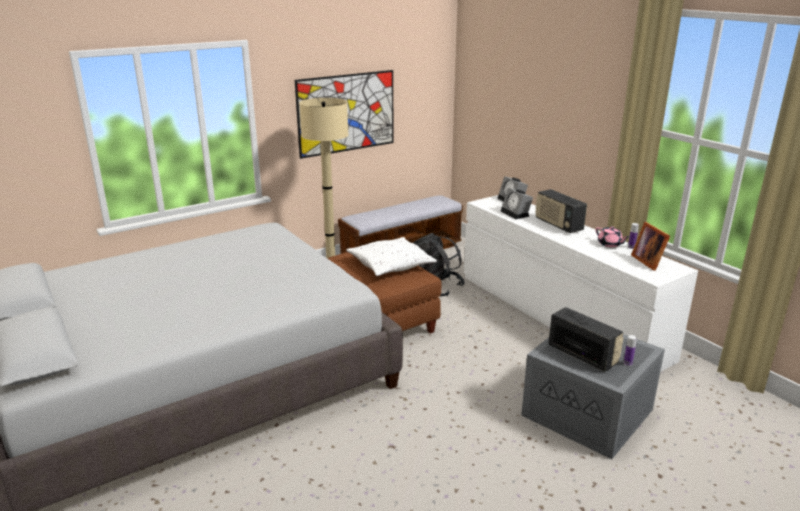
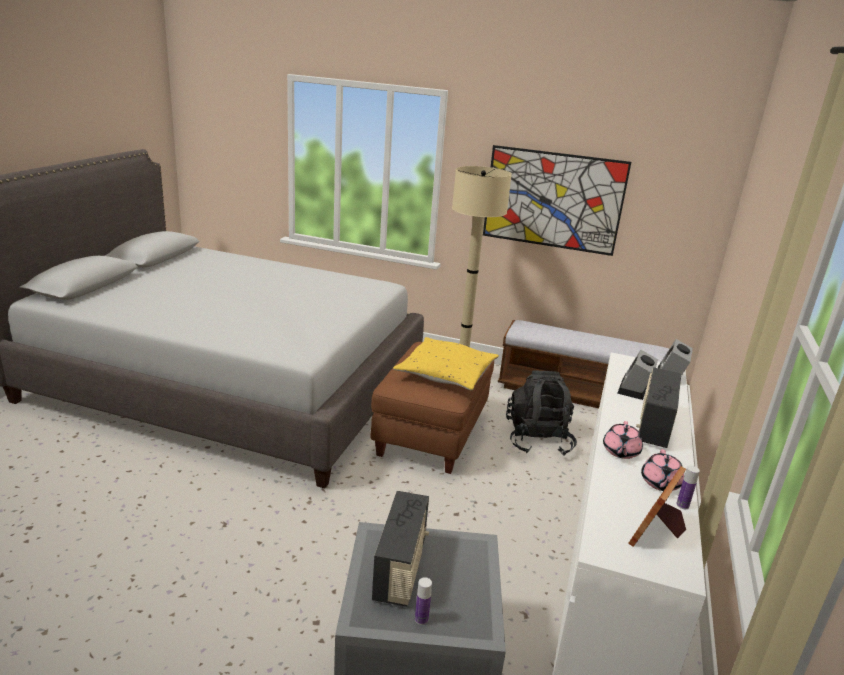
camera: 50 degrees right, 0 degrees up
white pillow [346,237,437,276] -> yellow pillow [393,337,499,391]
none -> pink teapot [603,421,643,459]

